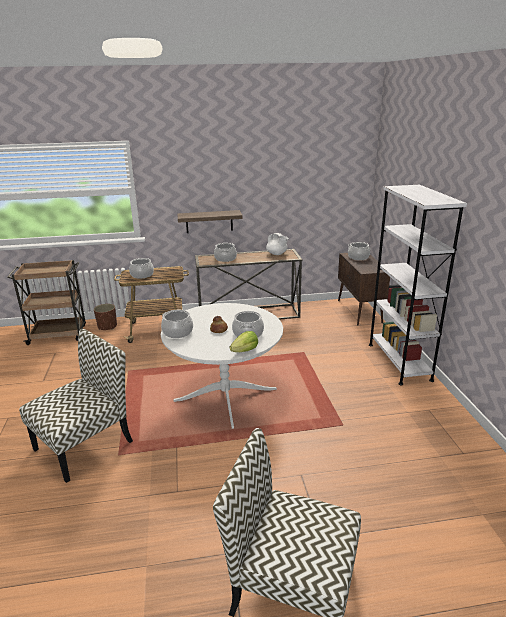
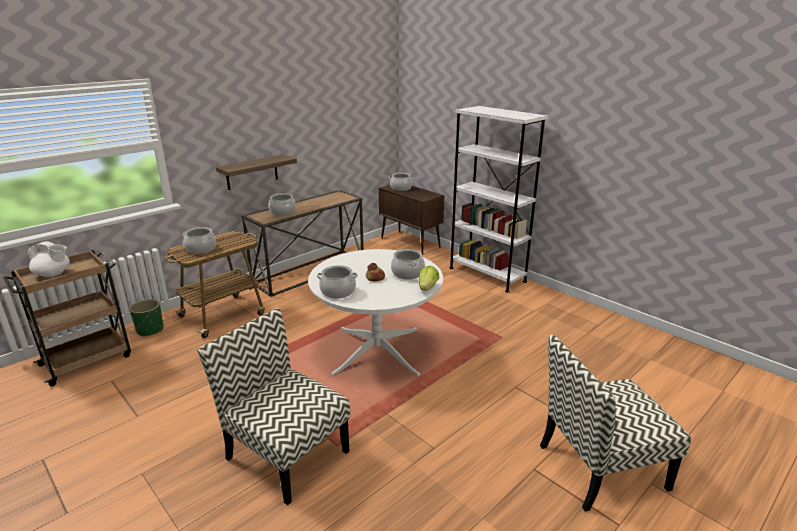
camera: 35 degrees left, 0 degrees up
chair [19,329,133,483] -> chair turned 60 degrees counterclockwise [197,308,350,505]
brown planter [94,304,117,330] -> green planter [129,299,163,337]
white teapot [266,233,289,255] -> white teapot moved to [28,241,70,277]

